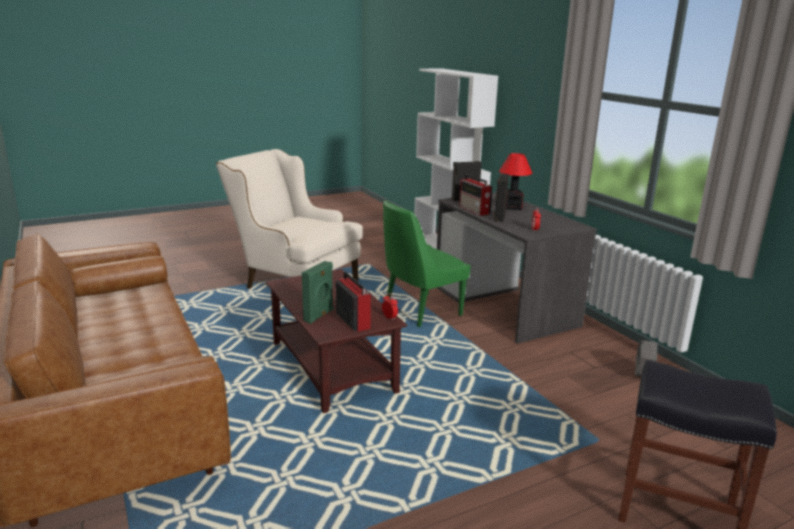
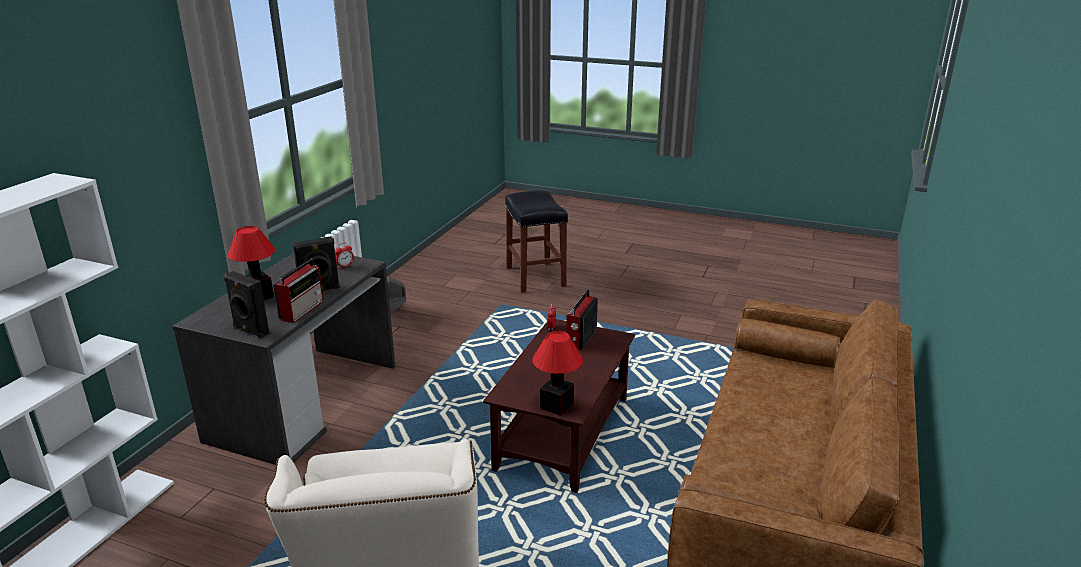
camera: 130 degrees left, 5 degrees up
green speaker [302,261,333,324] -> none
green chair [383,201,471,327] -> none
none -> table lamp [532,331,583,416]

